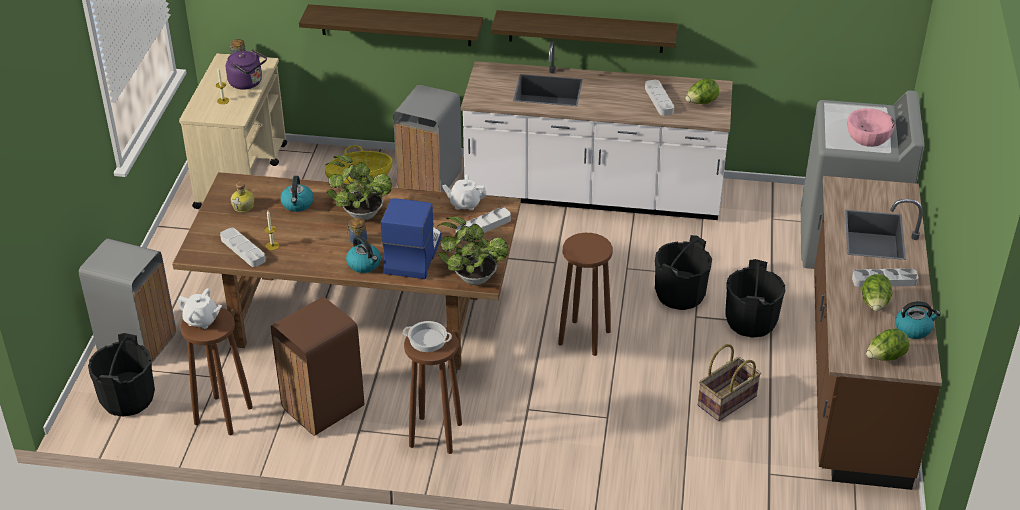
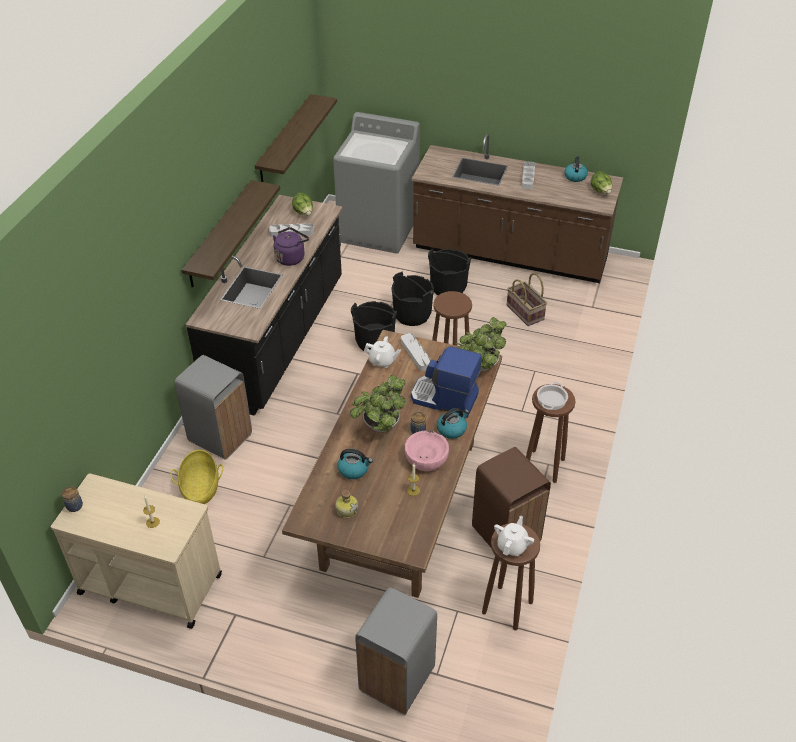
camera: 80 degrees left, 5 degrees up
black bucket [88,333,155,417] -> black bucket moved to [351,301,397,351]
grey tray [220,228,266,267] -> none
purple kettle [226,49,267,90] -> purple kettle moved to [273,227,309,266]
shelf [299,4,483,46] -> shelf moved to [255,94,337,182]
white teapot [442,174,487,210] -> white teapot turned 90 degrees counterclockwise [364,336,401,368]
white counter [461,41,733,220] -> black counter [185,195,343,416]
pink bowl [847,108,895,147] -> pink bowl moved to [405,431,449,471]
lettuce [862,274,892,311] -> none

